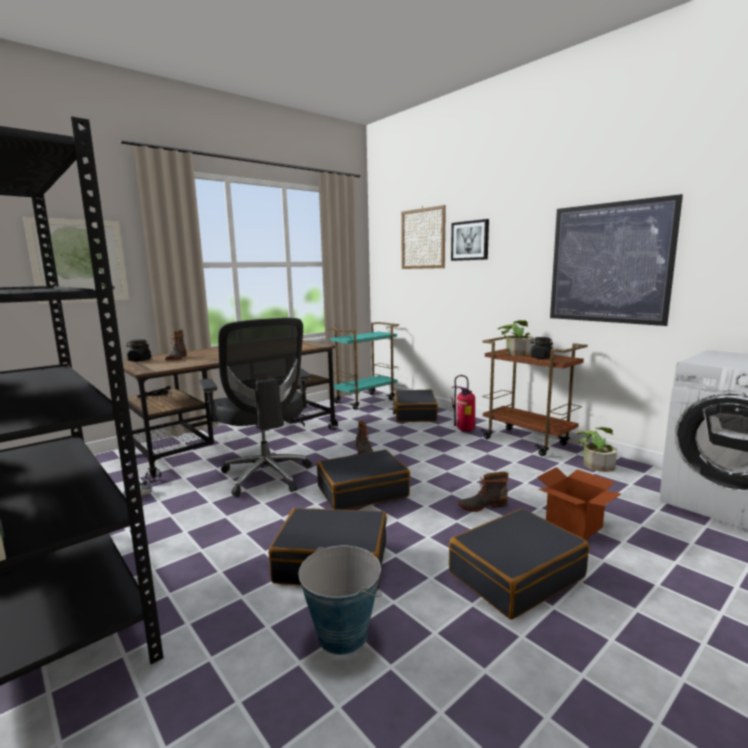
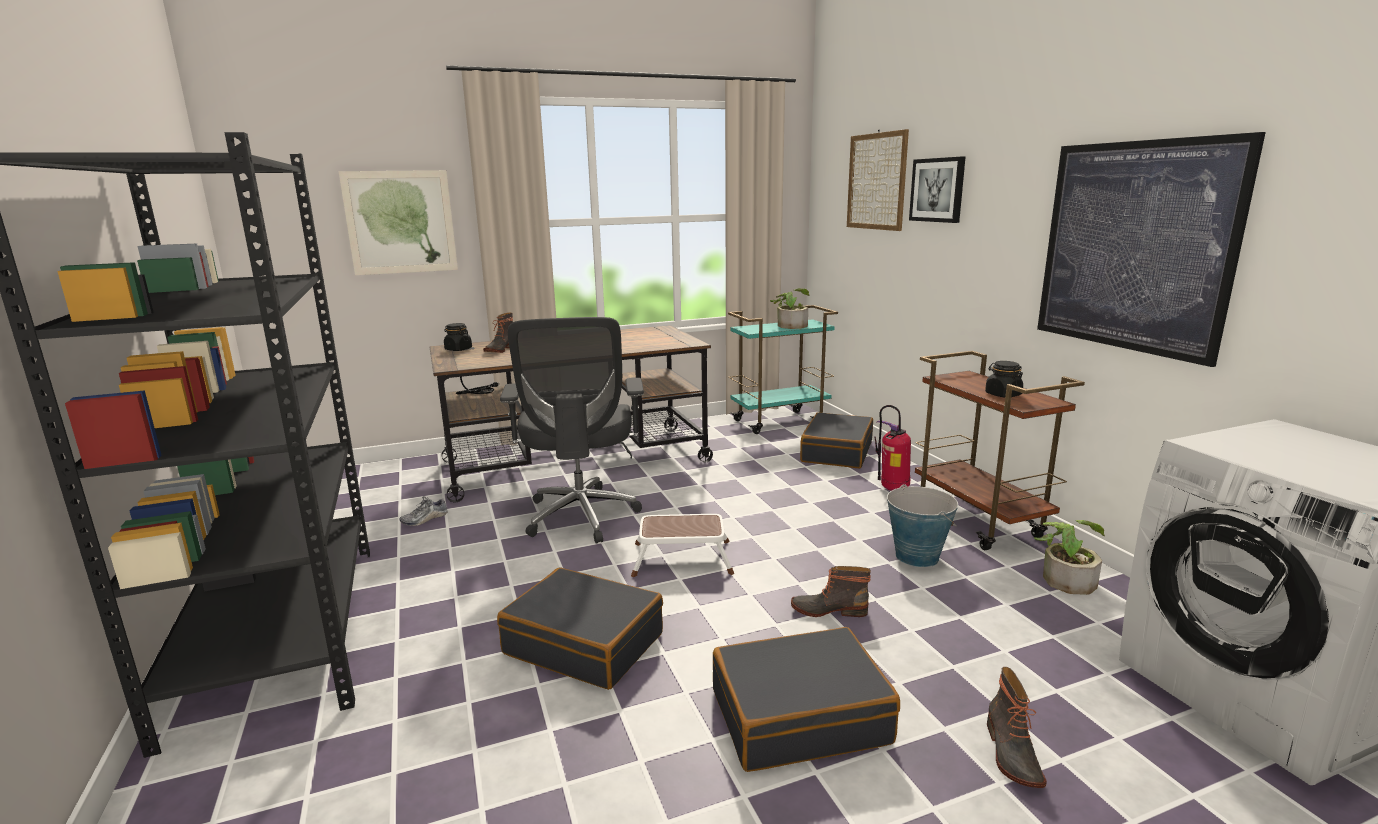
camera: 20 degrees right, 5 degrees up
bucket [299,546,382,655] -> bucket moved to [887,484,958,568]
black suitcase [317,450,410,510] -> brown step ladder [631,514,734,577]
boot [356,421,373,454] -> boot moved to [987,667,1047,788]
potted plant [497,320,534,356] -> potted plant moved to [770,288,810,329]
cardboard box [538,467,621,540] -> none

